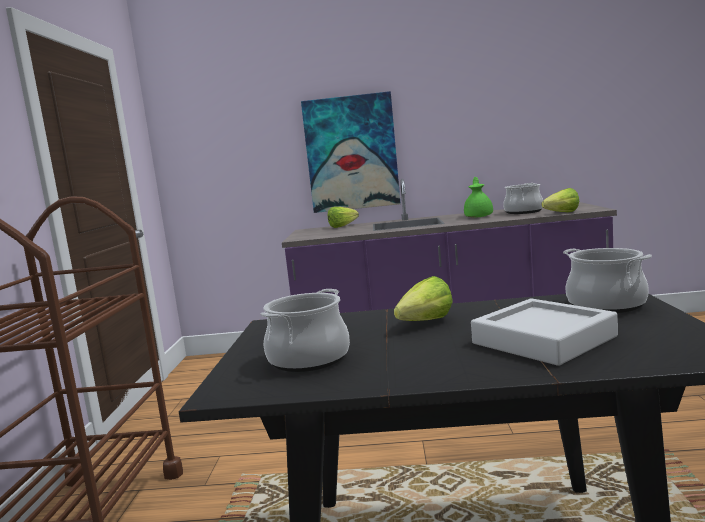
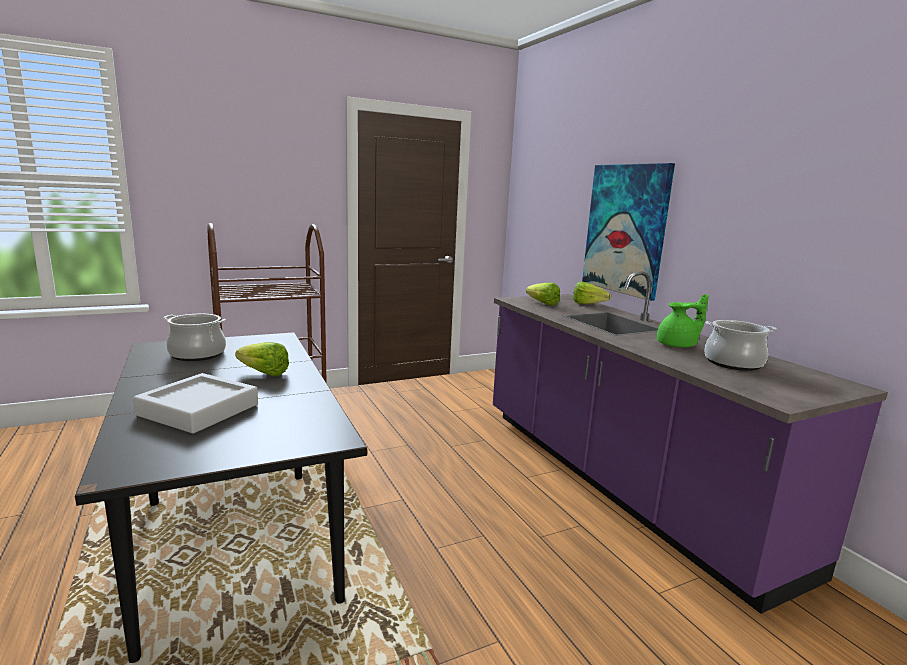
camera: 60 degrees right, 5 degrees up
lettuce [542,188,579,212] -> lettuce moved to [526,283,560,306]
cooking pot [563,248,652,313] -> none

